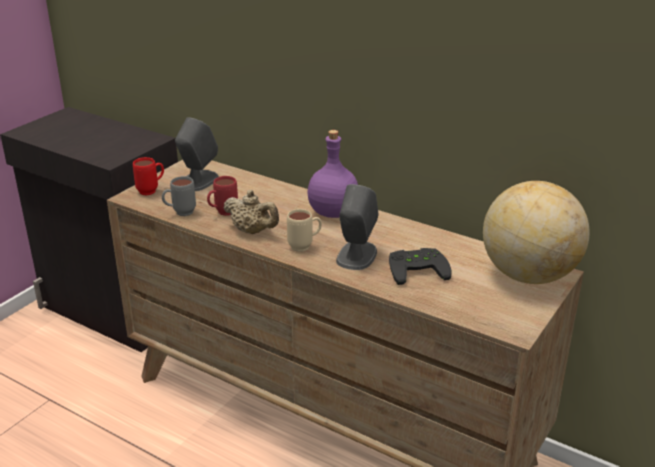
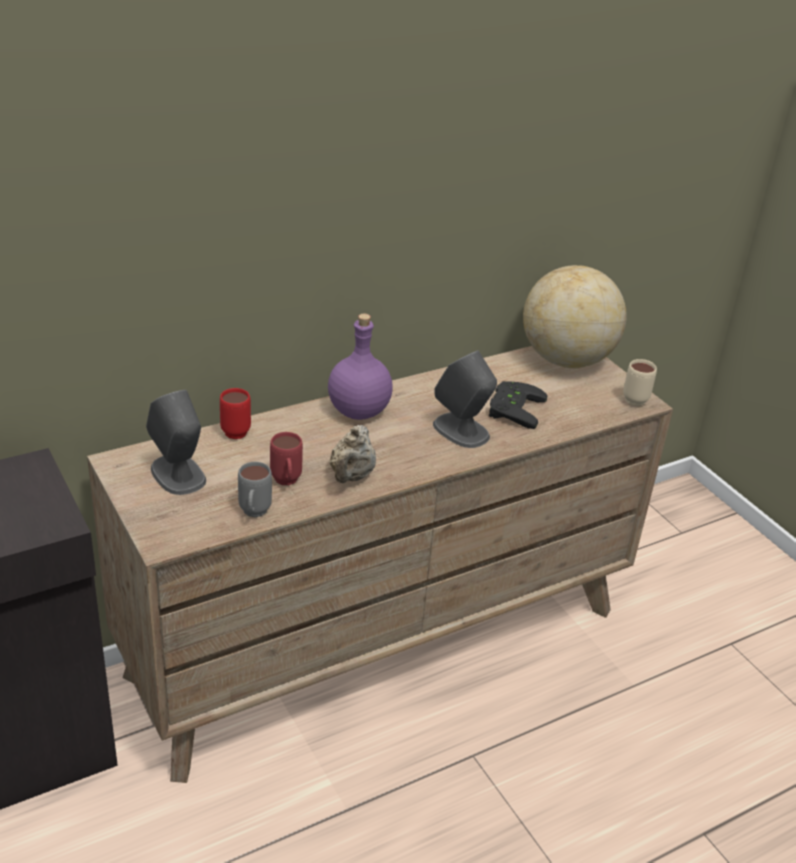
camera: 65 degrees left, 5 degrees up
red mug [133,157,164,195] -> red mug moved to [220,388,251,439]
beige teapot [223,190,279,234] -> beige teapot turned 135 degrees clockwise [329,425,376,483]
beige mug [287,209,322,252] -> beige mug moved to [623,359,657,406]

